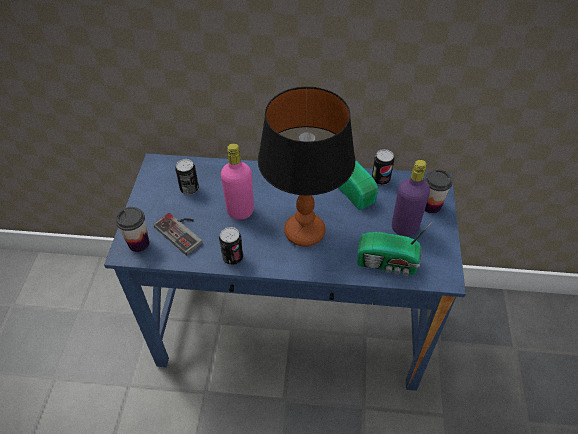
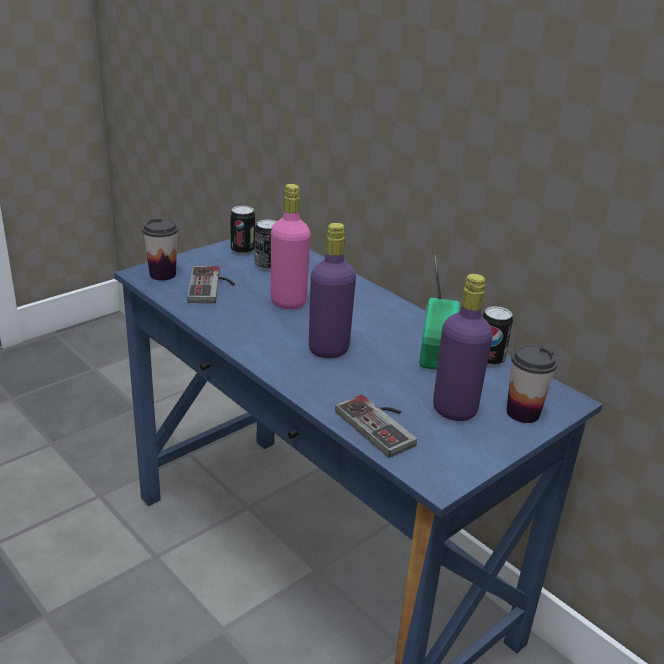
camera: 40 degrees right, 20 degrees down
can [219,227,243,265] -> can moved to [230,206,255,255]
table lamp [258,87,355,247] -> purple bottle [309,223,356,358]
radio [357,221,433,276] -> game controller [335,395,417,458]

